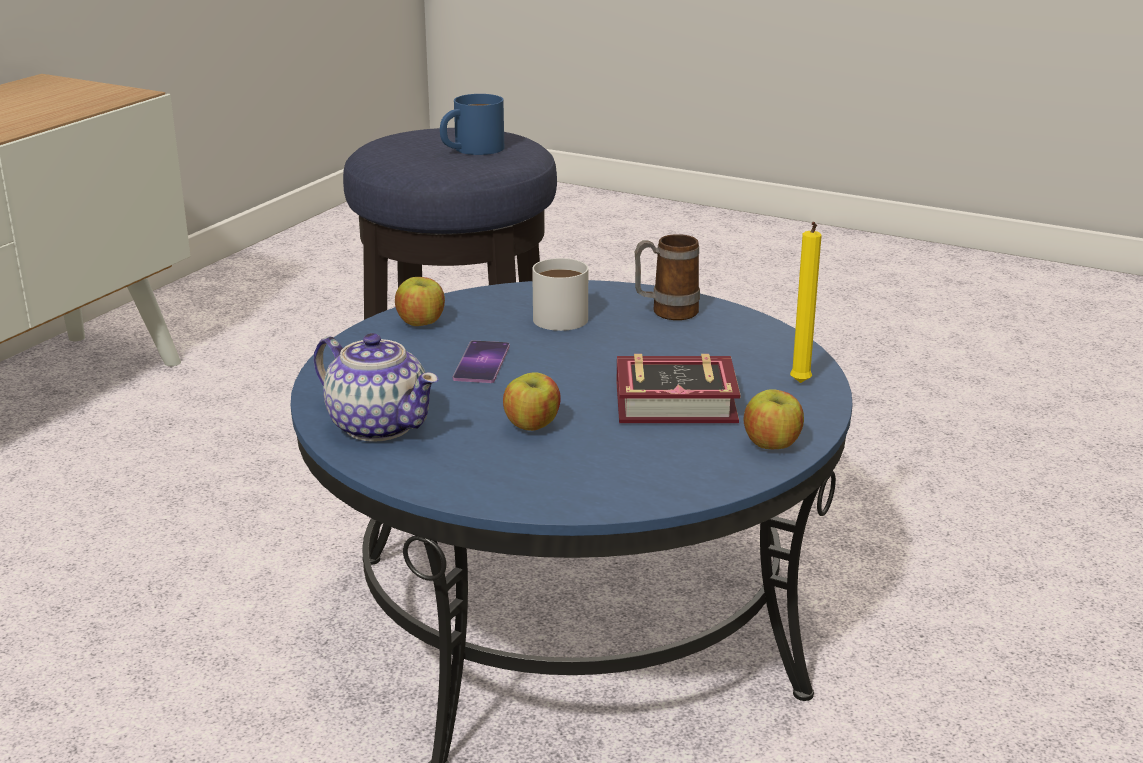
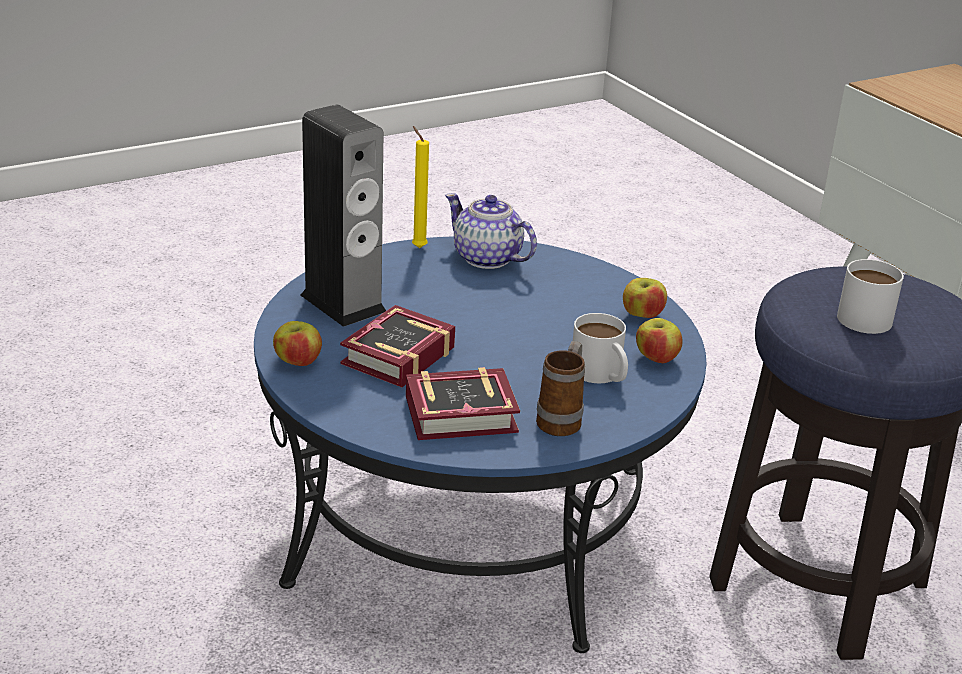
camera: 120 degrees right, 5 degrees up
teapot [314,333,439,442] -> teapot turned 60 degrees clockwise [445,193,537,269]
blue mug [440,94,504,155] -> white mug [837,259,904,334]
phone [453,340,510,383] -> none
apple [503,372,561,431] -> apple moved to [636,318,683,363]
yellow candle [790,222,822,383] -> yellow candle moved to [412,126,429,248]
none -> speaker [301,105,386,327]
none -> book [406,367,520,440]

